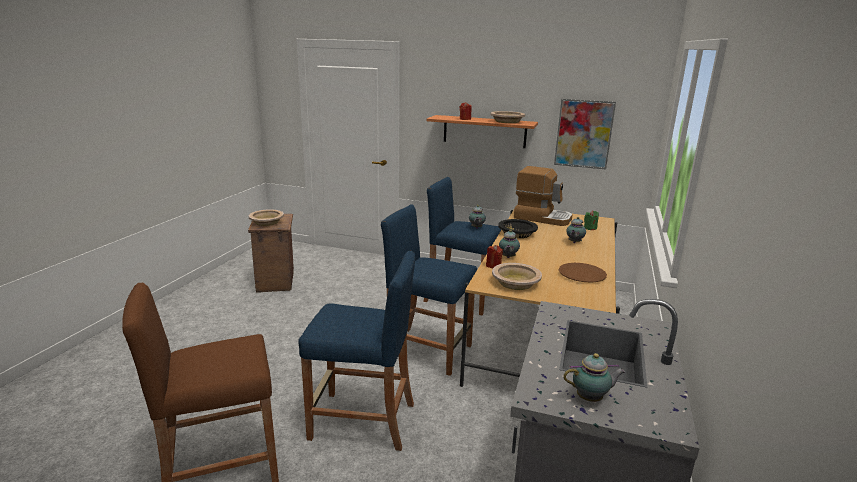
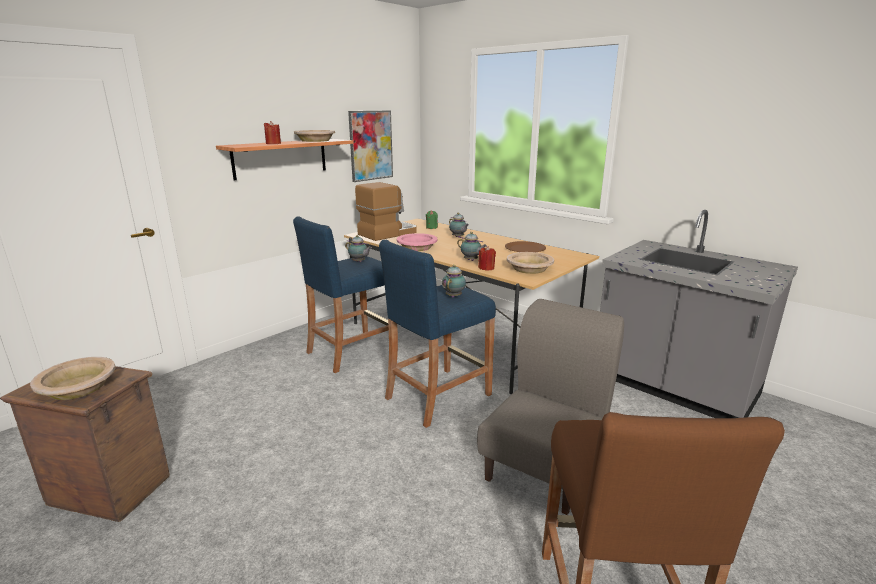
camera: 65 degrees left, 0 degrees up
blue stool [298,251,415,451] -> grey chair [477,299,624,515]
black bowl [498,219,538,238] -> pink bowl [397,233,437,251]
teapot [563,353,625,402] -> teapot moved to [442,264,466,298]

